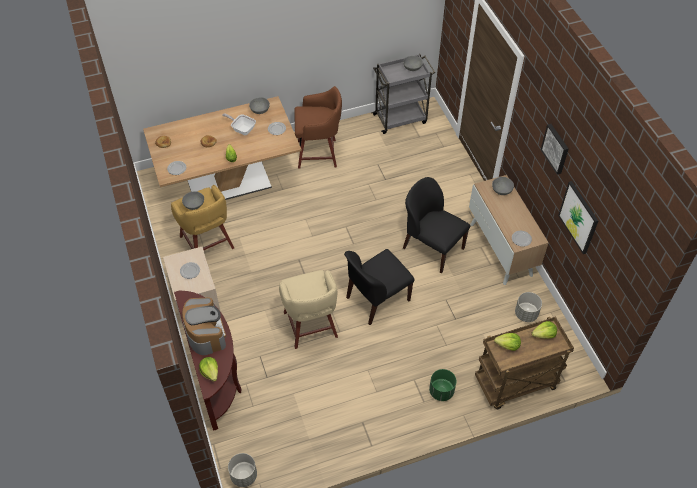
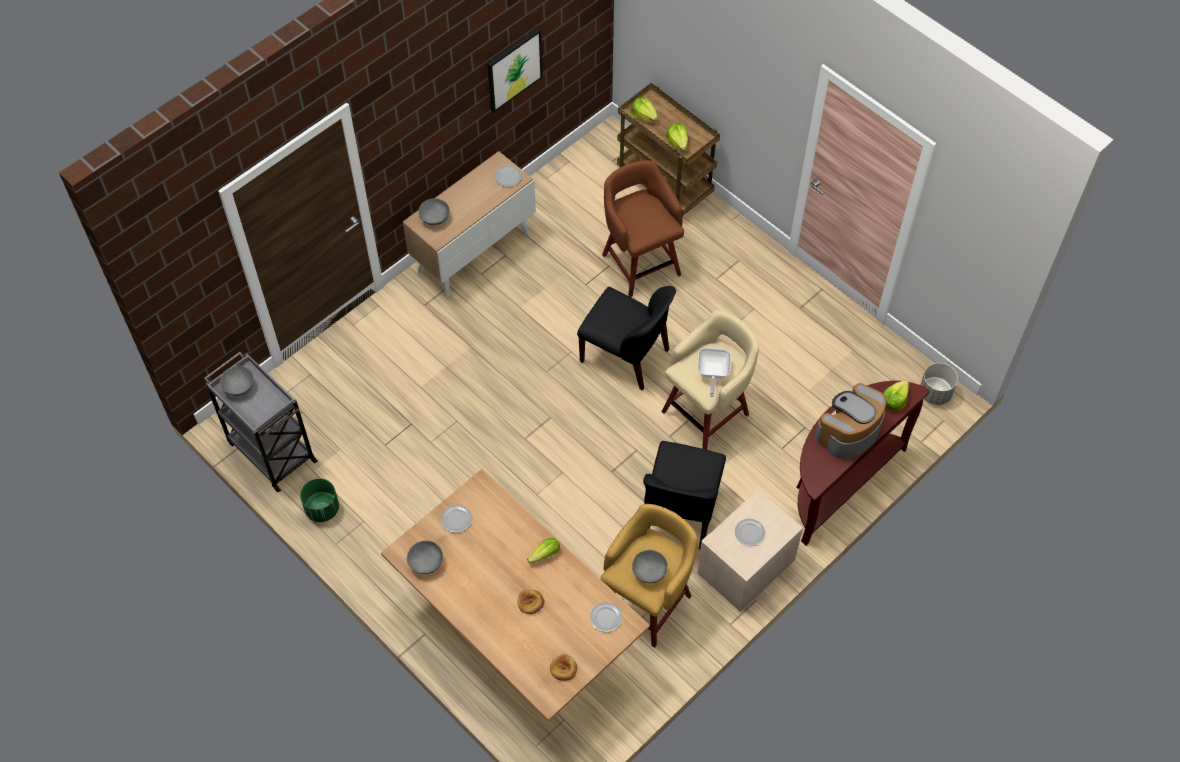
camera: 115 degrees left, 5 degrees up
frying pan [222,114,256,135] -> frying pan moved to [698,347,731,397]
brown stool [295,86,342,169] -> brown stool moved to [602,160,684,297]
black chair [403,177,470,274] -> black chair moved to [643,441,726,549]
green planter [429,369,456,401] -> green planter moved to [300,478,339,522]
grey planter [515,292,542,322] -> none
picture [541,124,569,175] -> none

